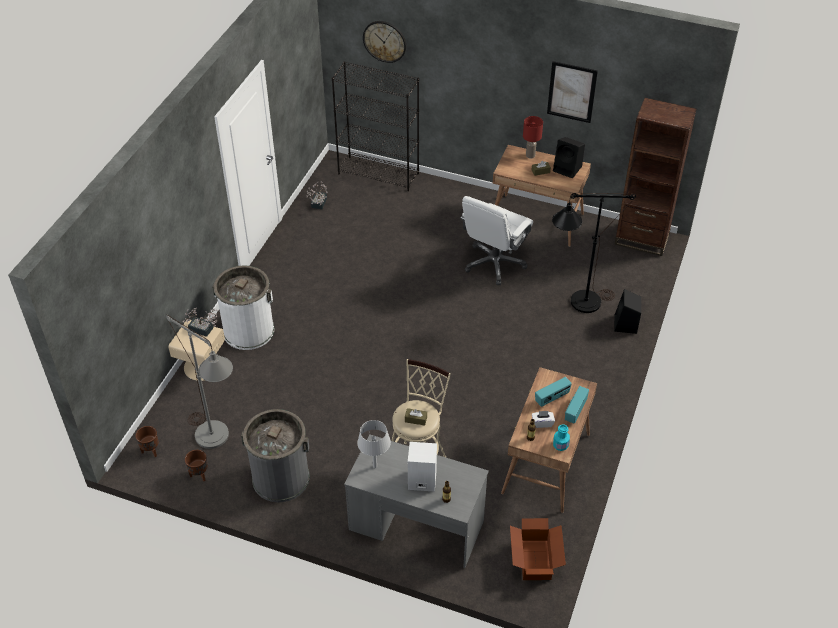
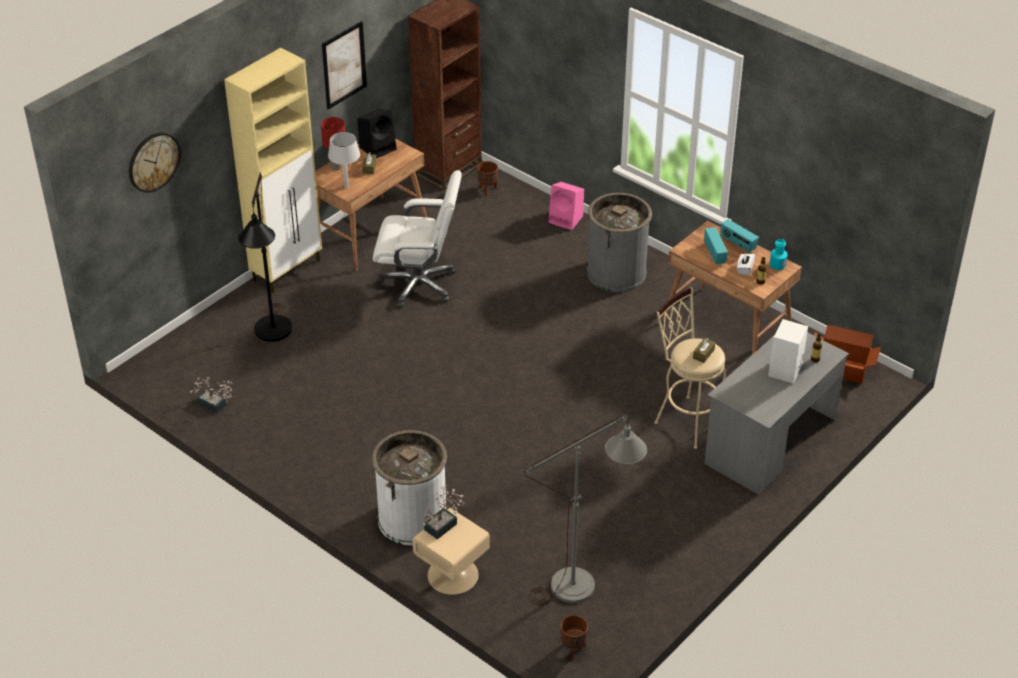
camera: 70 degrees left, 5 degrees down
brown planter [185,450,208,481] -> brown planter moved to [477,161,498,196]
grey trash can [241,409,310,502] -> grey trash can moved to [587,193,652,292]
black bookcase [332,61,419,191] -> none
grey table lamp [357,420,391,468] -> grey table lamp moved to [328,132,360,188]
white office chair [460,196,533,285] -> white office chair turned 45 degrees counterclockwise [373,170,462,308]
black floor lamp [552,193,636,313] -> black floor lamp moved to [238,172,292,342]
black speaker [614,289,641,334] -> pink speaker [548,182,584,230]
none -> beige cabinet [224,48,322,293]

